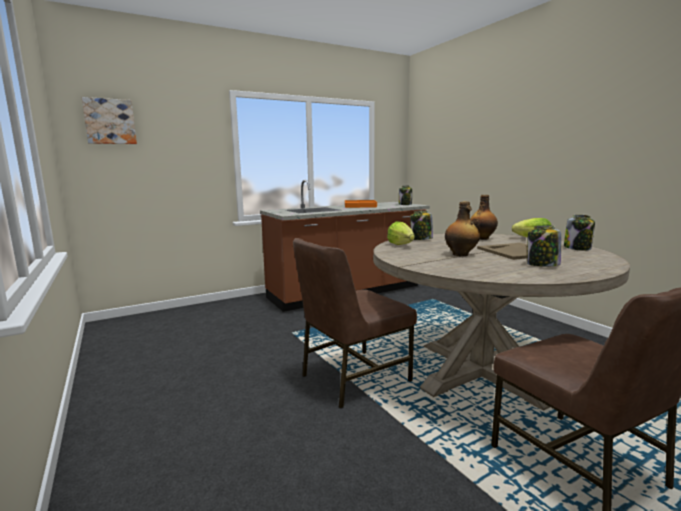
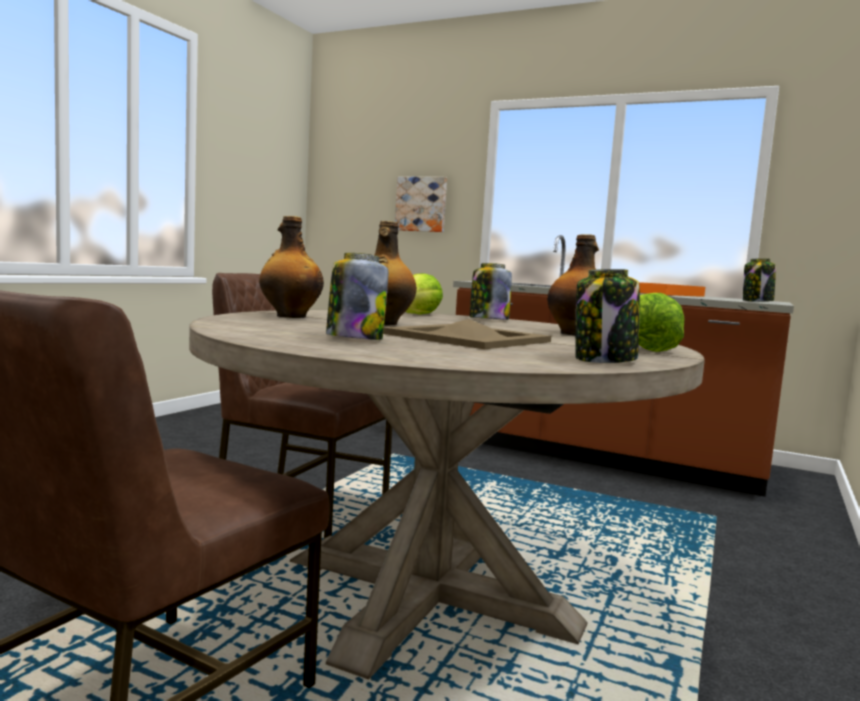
camera: 55 degrees right, 5 degrees down
picture [82,97,137,144] -> picture moved to [395,177,447,232]
none -> bottle [259,216,324,318]

